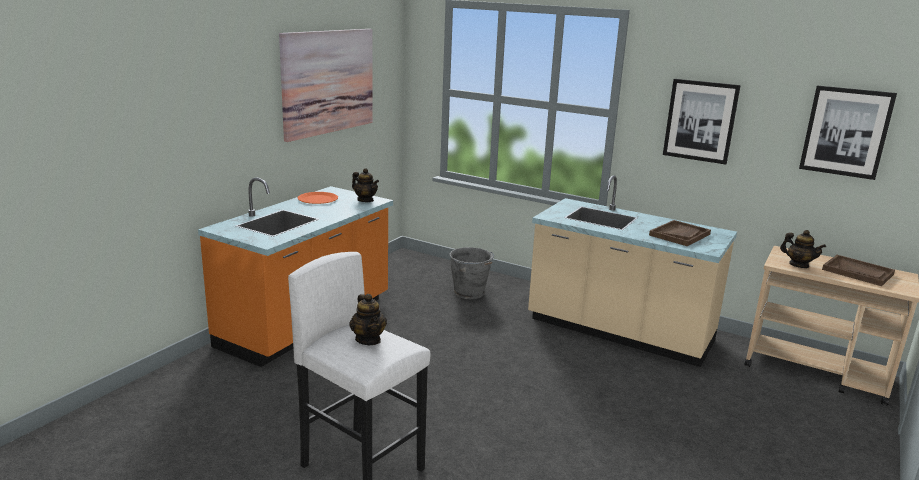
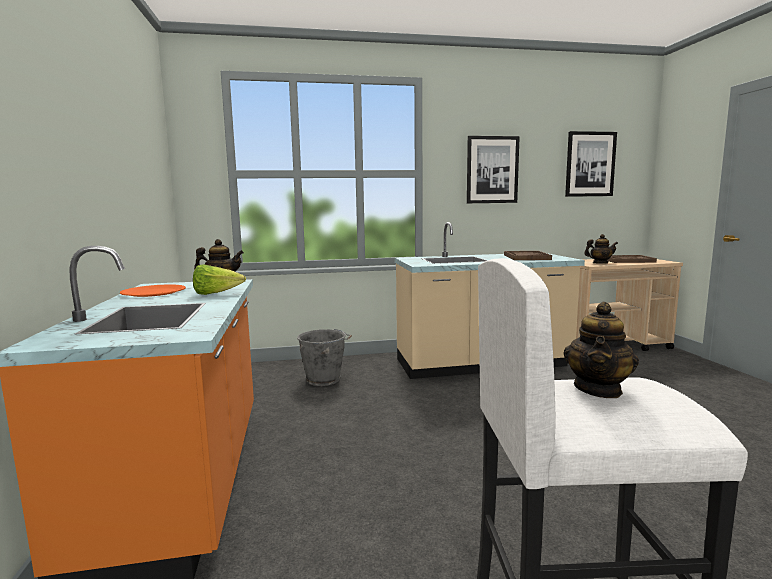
camera: 40 degrees left, 10 degrees down
picture [279,29,373,142] -> none
teapot [350,294,387,345] -> teapot turned 90 degrees clockwise [564,302,639,398]
none -> lettuce [193,264,246,295]

